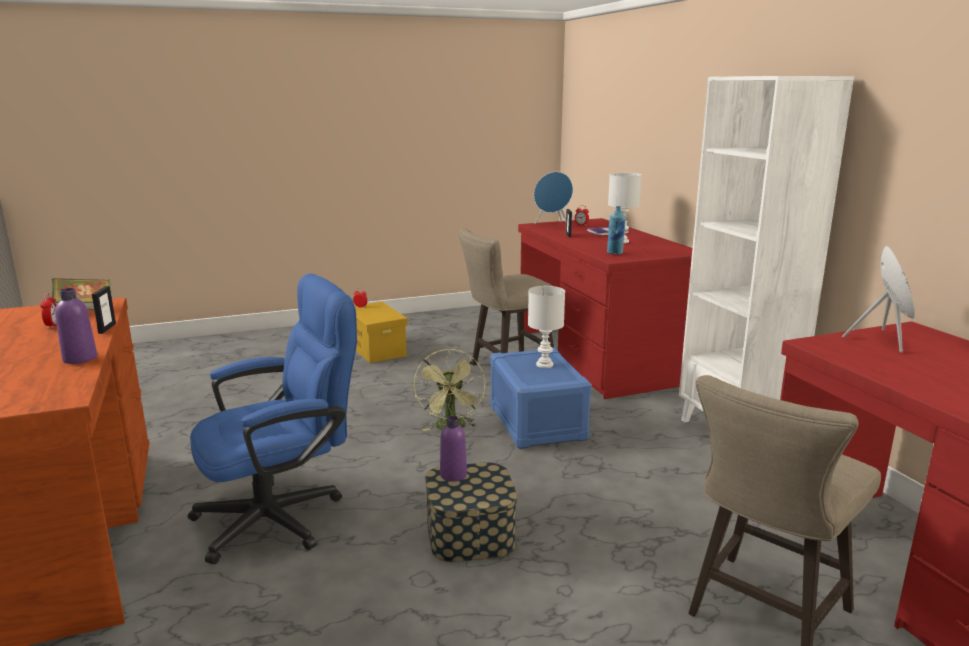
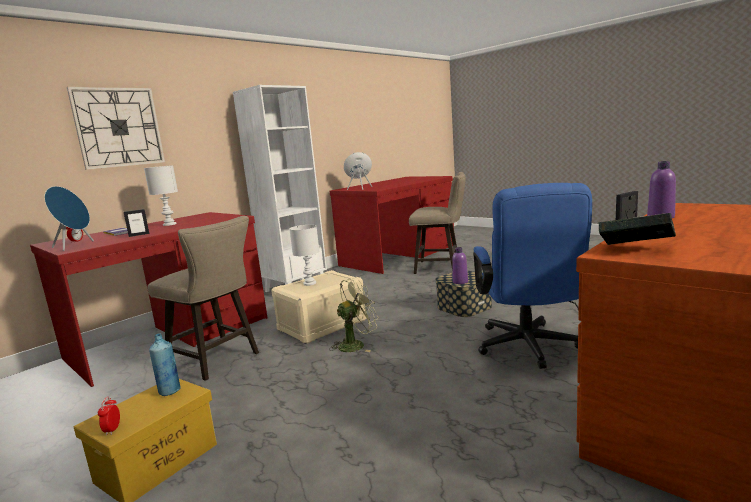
camera: 115 degrees left, 5 degrees down
alarm clock [40,293,57,329] -> none
blue office chair [187,273,357,564] -> blue office chair turned 120 degrees counterclockwise [473,183,592,369]
blue storage box [490,348,592,449] -> beige storage box [271,270,366,344]
blue bottle [607,206,626,255] -> blue bottle moved to [149,333,181,396]
none -> wall clock [67,87,165,170]

